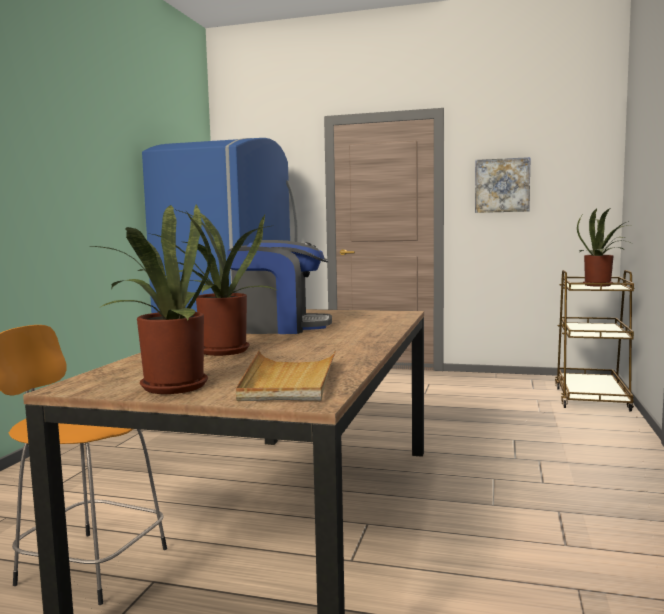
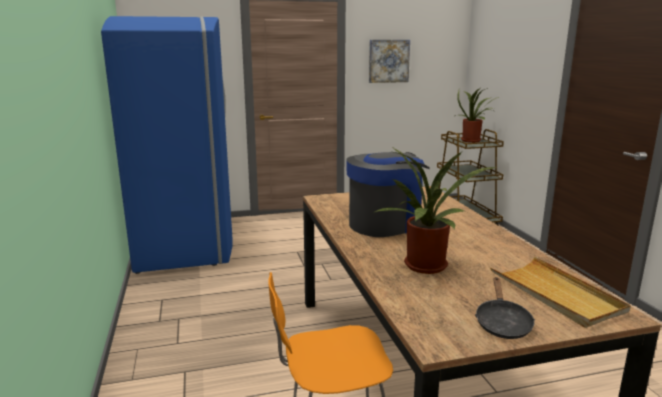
camera: 30 degrees left, 10 degrees up
potted plant [92,203,212,394] -> black frying pan [475,277,535,339]

